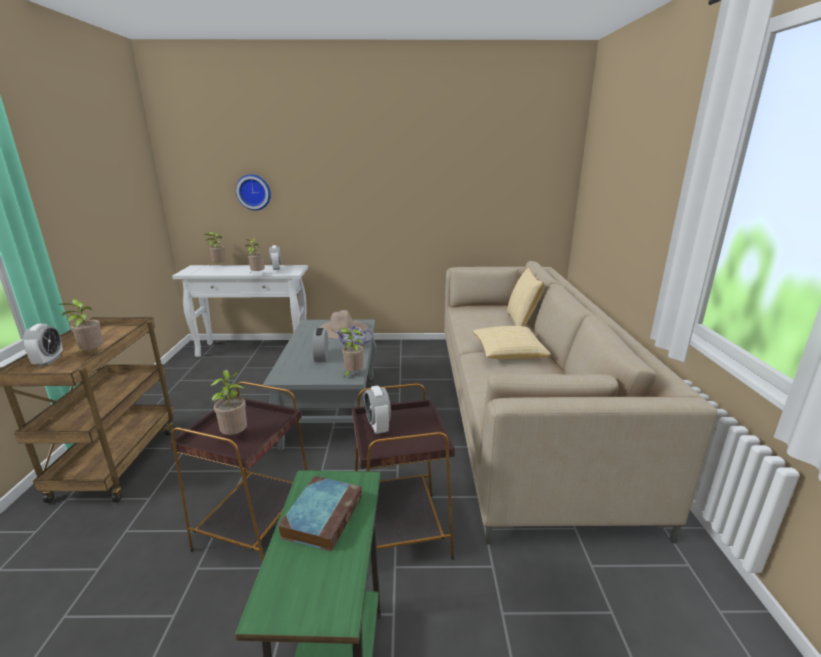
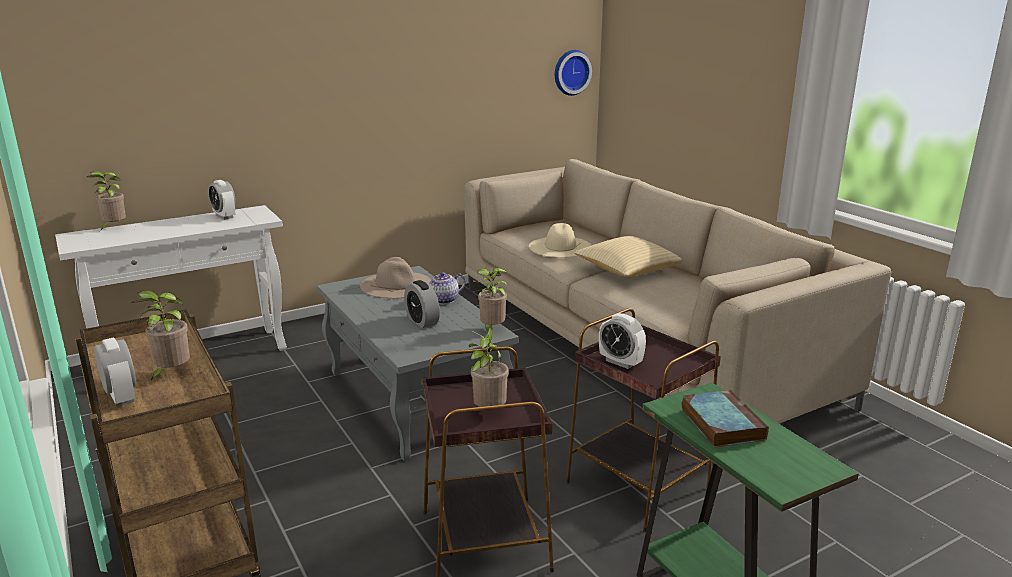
camera: 30 degrees left, 0 degrees up
wall clock [236,174,271,210] -> wall clock moved to [555,50,592,96]
potted plant [245,238,265,274] -> none
pillow [507,268,544,326] -> none
none -> beige hat [529,223,592,258]

